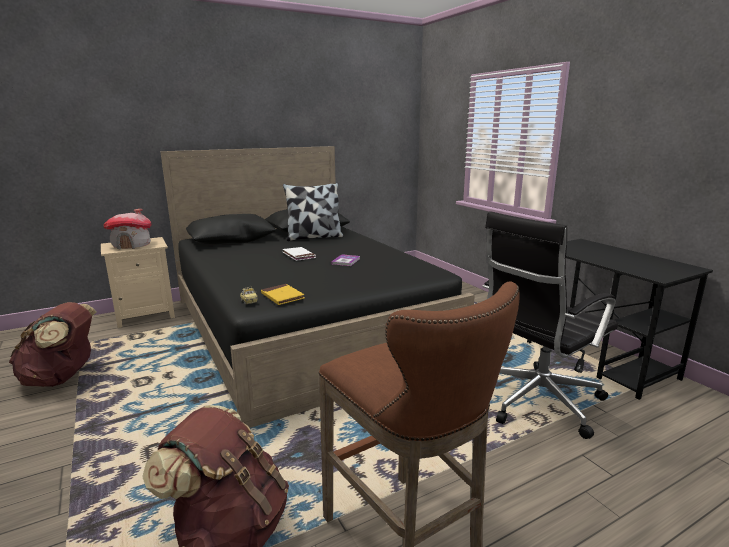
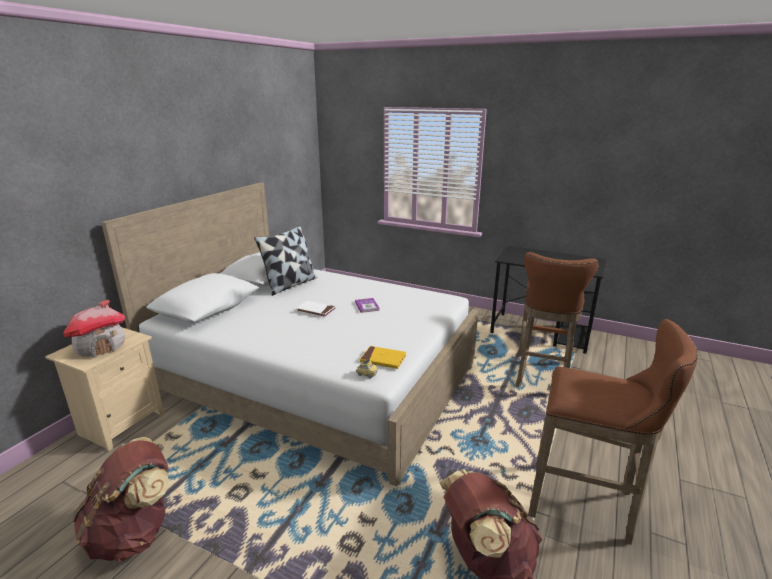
camera: 35 degrees left, 5 degrees up
black bed [160,146,475,428] -> white bed [101,182,478,486]
black office chair [483,211,618,439] -> brown stool [516,252,599,388]

